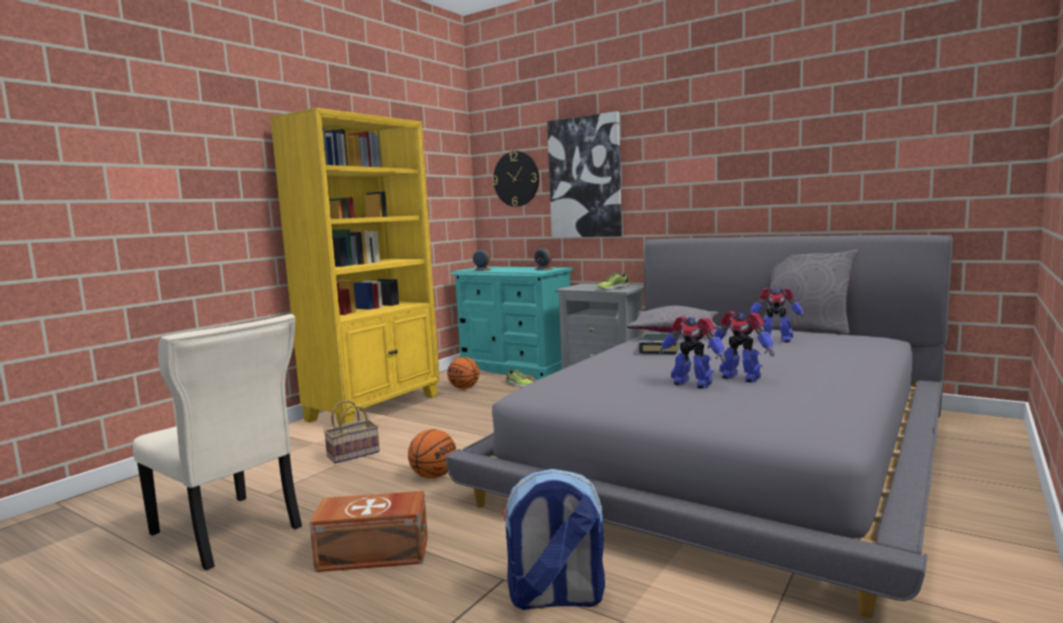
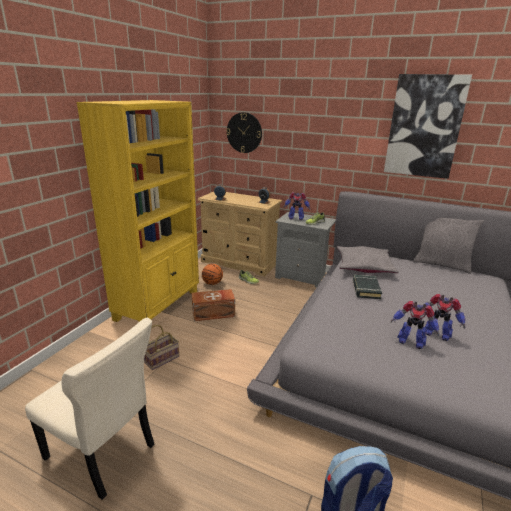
camera: 10 degrees left, 15 degrees up
brown storage box [309,491,428,572] -> brown storage box moved to [192,289,235,321]
basketball [408,429,456,479] -> none
turquoise dresser [451,266,573,380] -> beige dresser [198,192,282,276]
picture [547,111,622,238] -> picture moved to [384,74,472,179]
toy robot [749,288,806,343] -> toy robot moved to [283,192,310,220]

